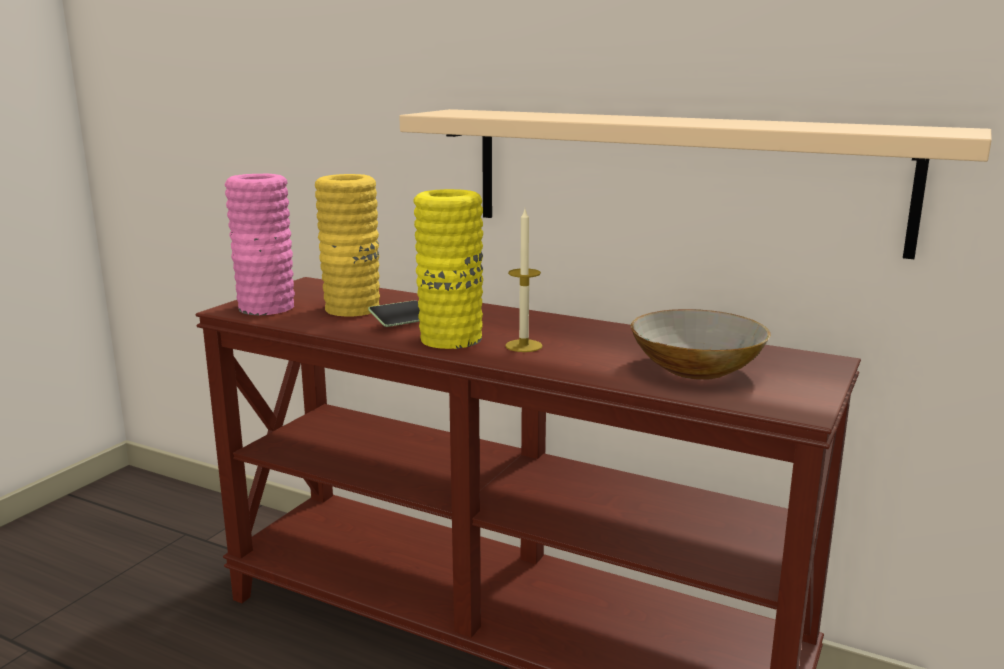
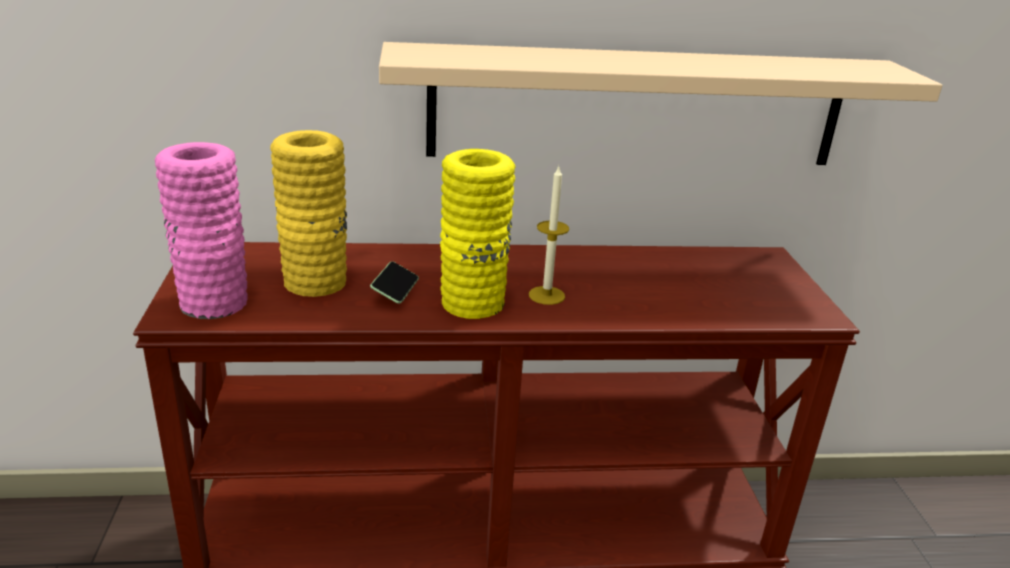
camera: 35 degrees left, 10 degrees up
bowl [630,309,771,380] -> none

